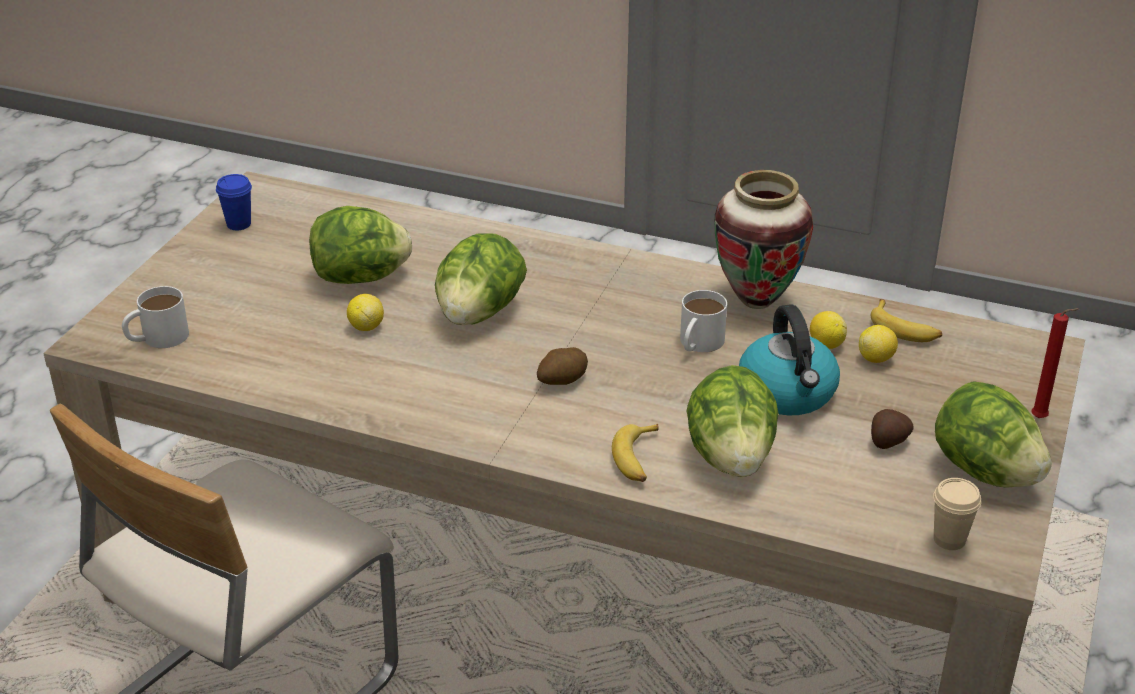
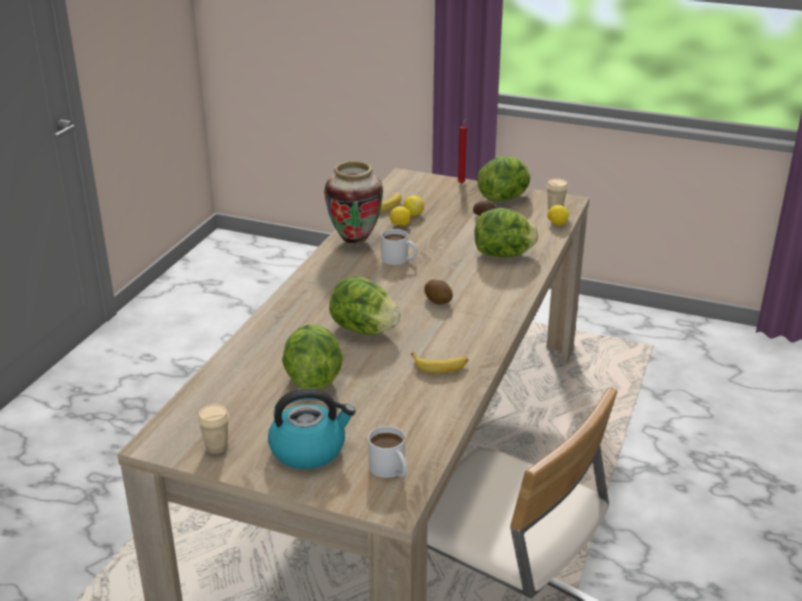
camera: 90 degrees left, 5 degrees down
blue cup [216,174,252,230] -> beige cup [197,404,229,454]
lemon [347,294,384,331] -> lemon moved to [547,205,569,226]
banana [612,424,658,482] -> banana moved to [411,353,468,374]
kettle [739,304,840,415] -> kettle moved to [268,388,356,469]

